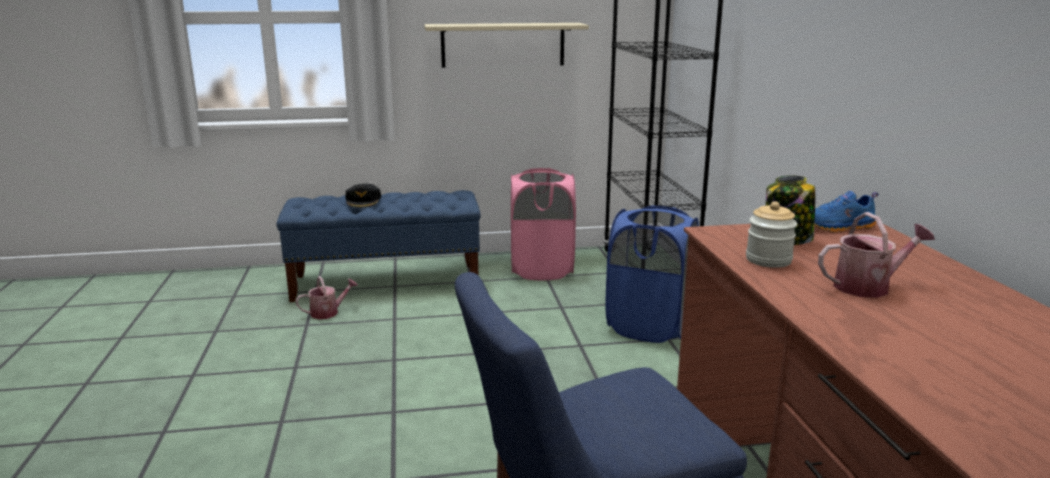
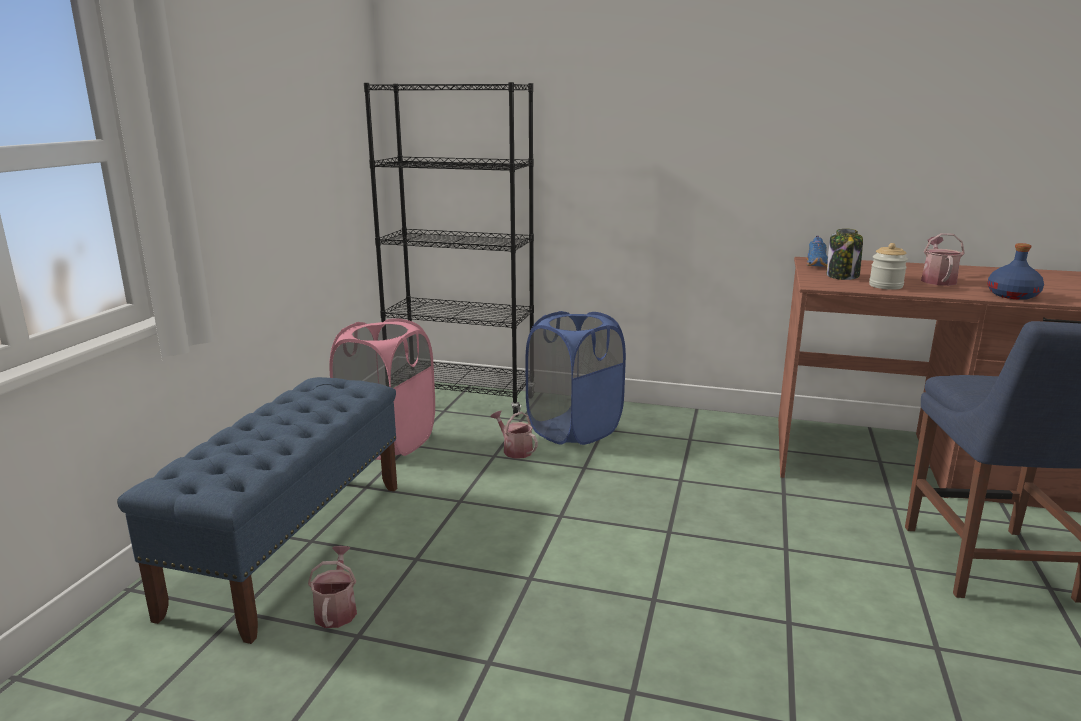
camera: 65 degrees left, 0 degrees up
black cap [345,184,381,208] -> none
beige shelf [424,23,589,68] -> none
none -> watering can [491,411,538,459]
none -> blue bottle [987,243,1044,300]

